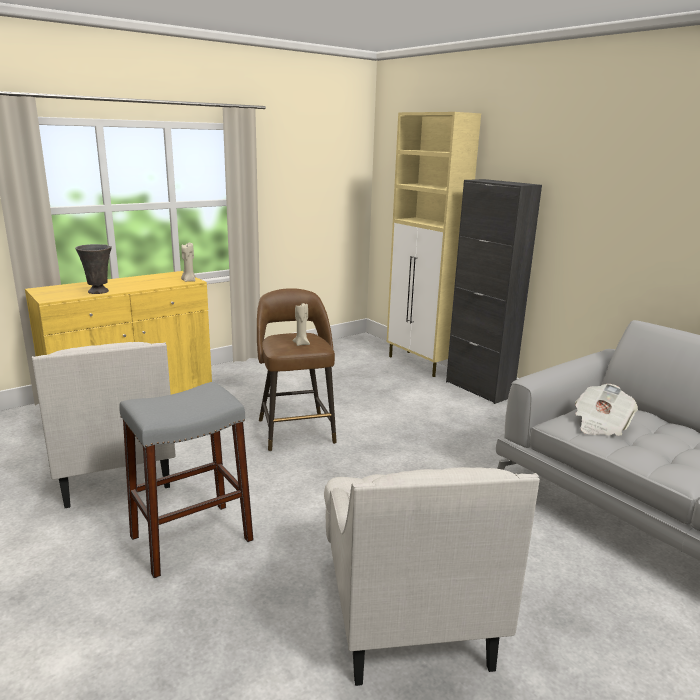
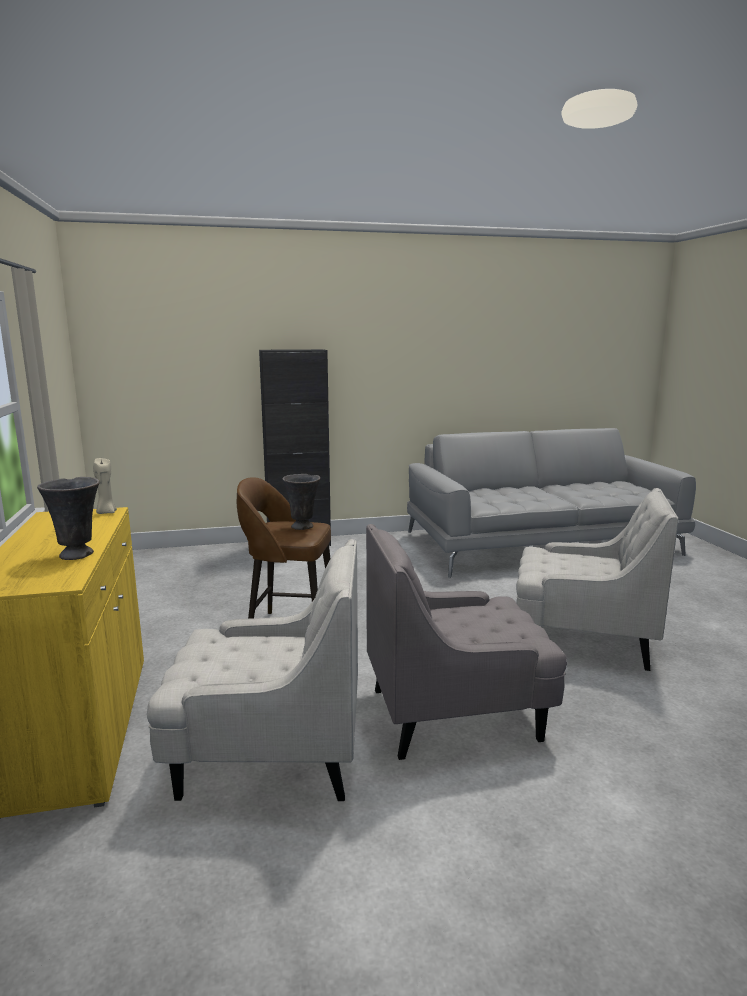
camera: 65 degrees left, 5 degrees down
grey stool [119,382,254,578] -> grey armchair [366,524,567,760]
beige candle [292,302,310,346] -> grey vase [282,474,321,530]
beige cabinet [387,112,481,377] -> none
newspaper [575,384,638,436] -> none

